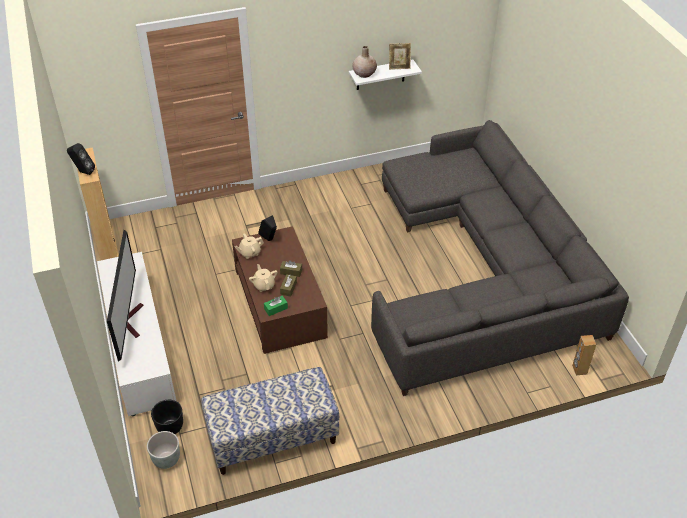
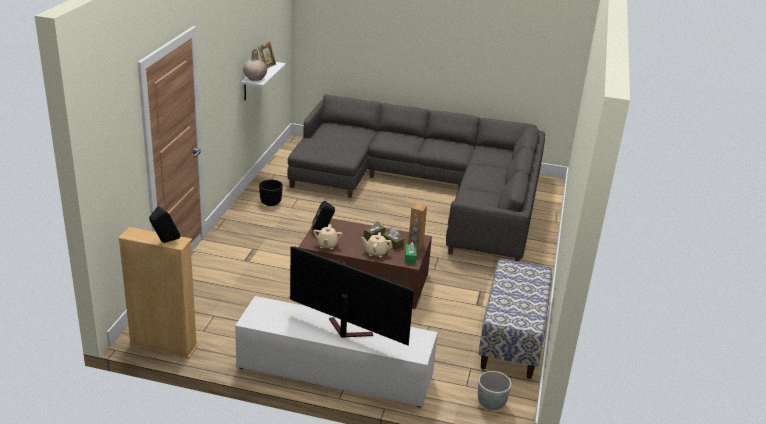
camera: 60 degrees left, 15 degrees down
black planter [151,400,183,434] -> black planter moved to [259,179,283,206]
brown speaker [572,335,596,375] -> brown speaker moved to [408,203,427,250]

